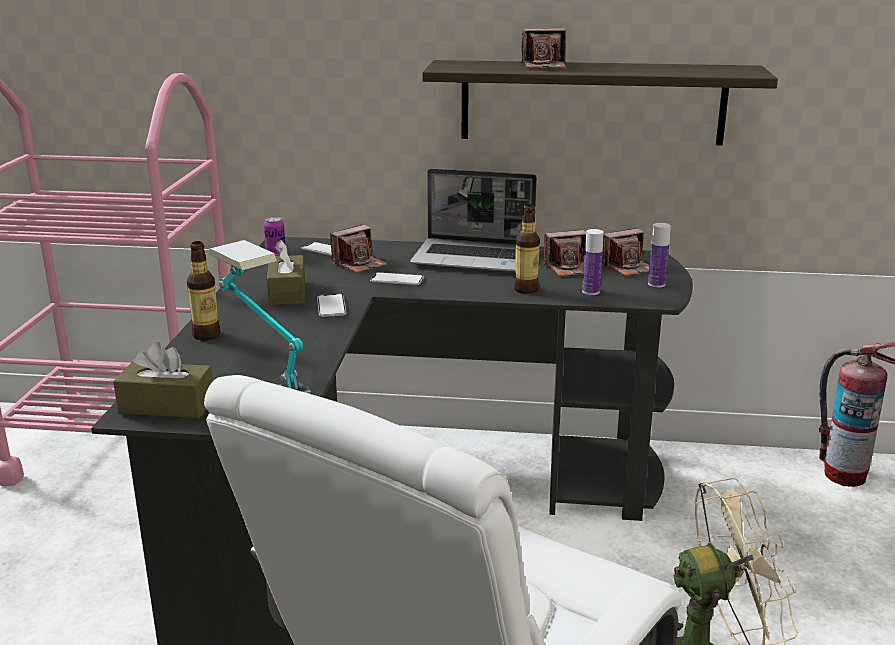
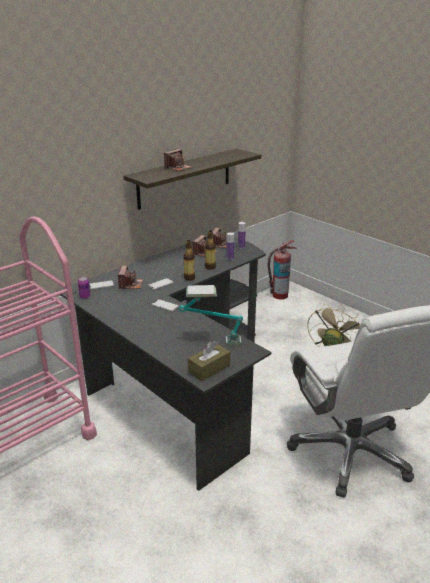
camera: 50 degrees left, 5 degrees up
bottle [187,241,220,341] -> bottle moved to [183,240,195,281]
brown tissue box [267,240,305,305] -> none
laptop [410,168,537,272] -> none

